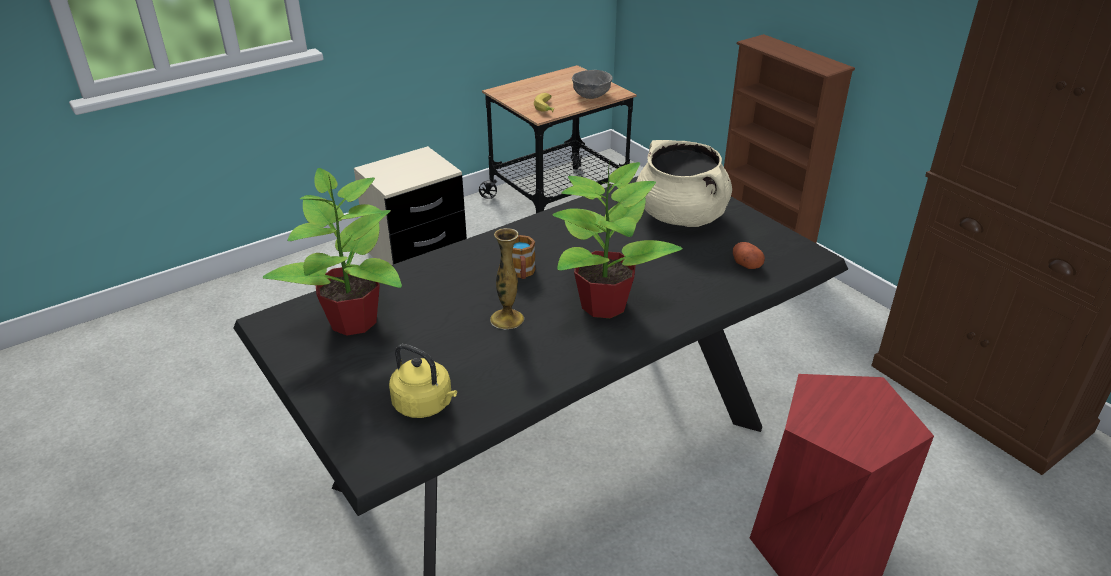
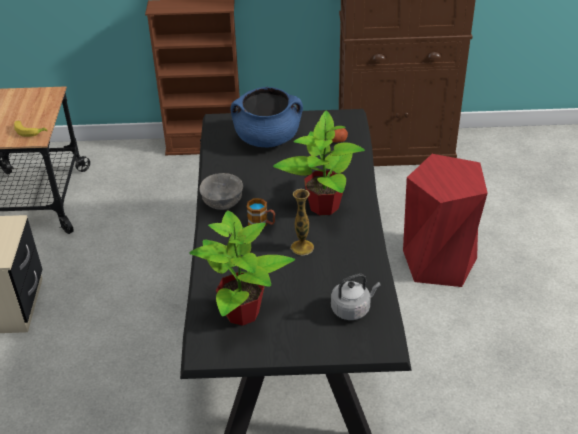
camera: 55 degrees left, 5 degrees up
yellow kettle [389,344,457,418] -> grey kettle [331,274,380,320]
grey bowl [572,70,613,99] -> grey bowl moved to [199,173,243,210]
beige cooking pot [636,140,732,227] -> blue cooking pot [231,87,303,147]

